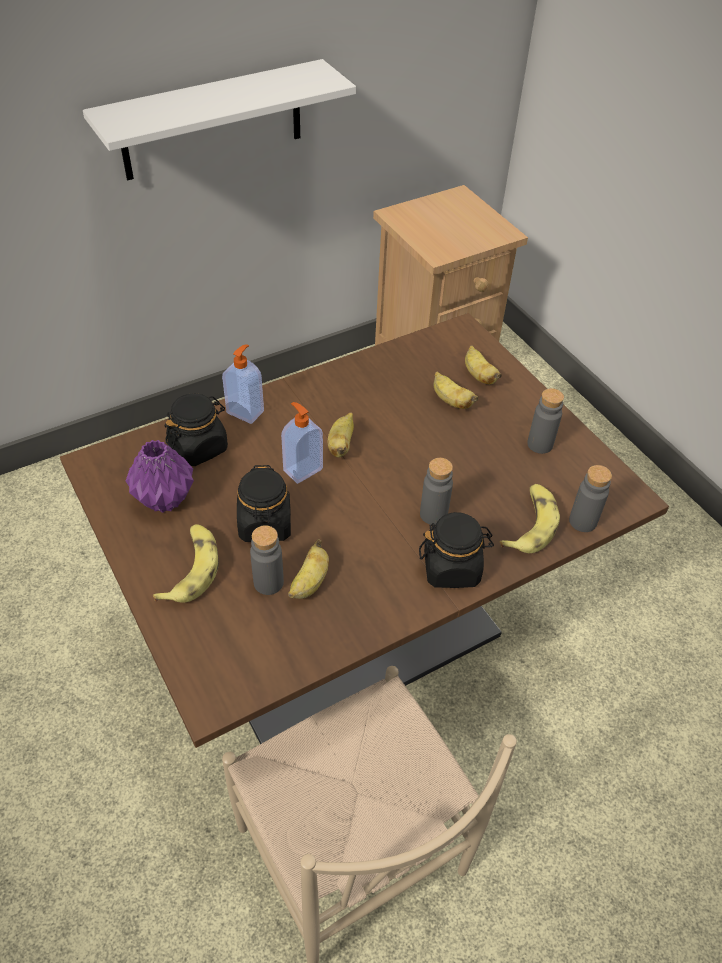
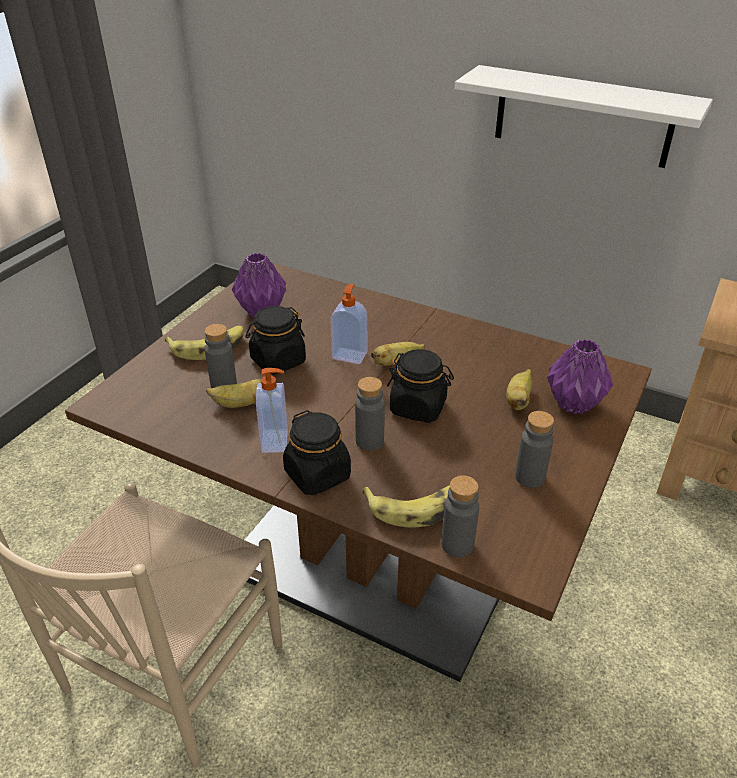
camera: 60 degrees right, 10 degrees down
black jar [164,393,228,466] -> black jar moved to [387,349,454,423]
soap dispenser [222,344,264,424] -> soap dispenser moved to [256,368,288,453]
banana [465,345,502,384] -> purple vase [547,339,613,414]

